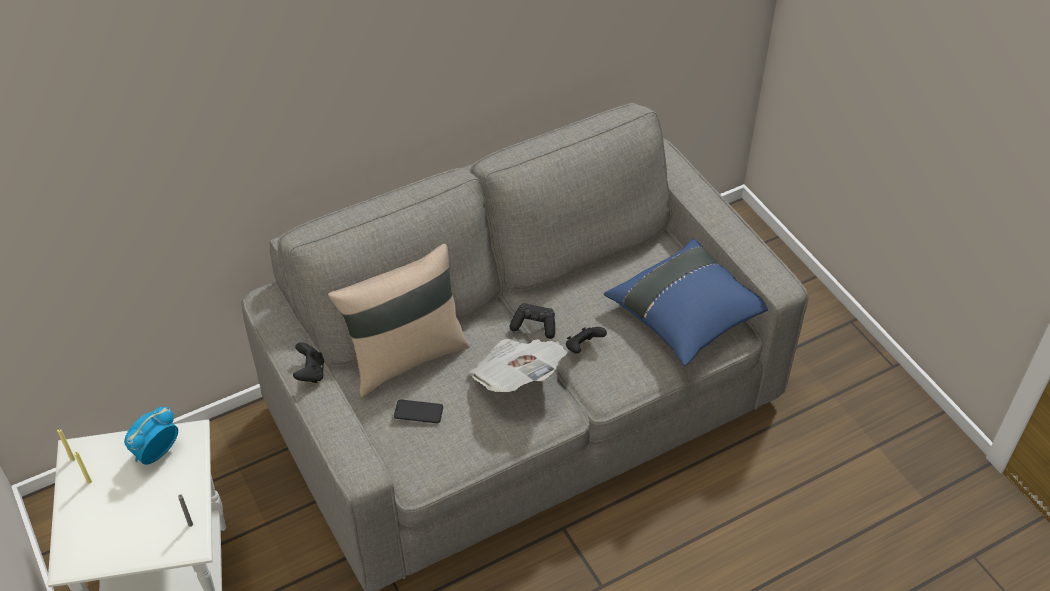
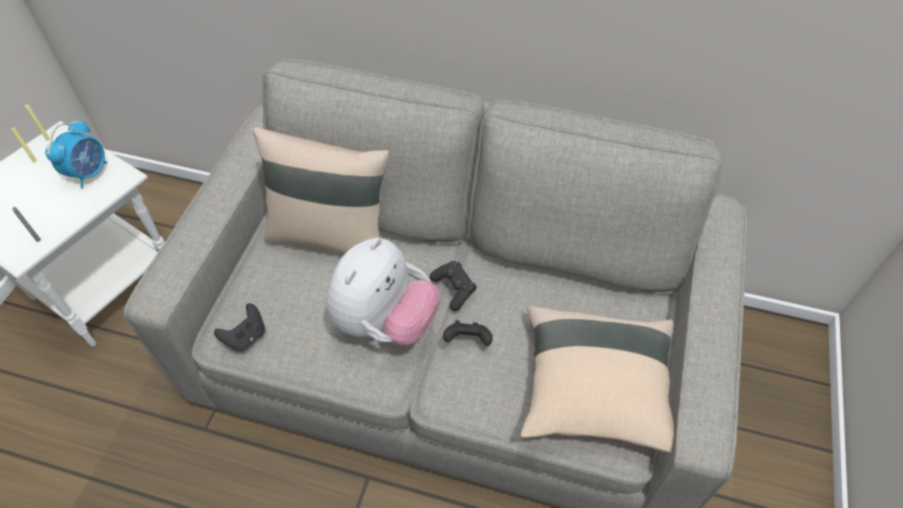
camera: 45 degrees right, 5 degrees up
alarm clock [124,407,178,465] -> alarm clock turned 120 degrees clockwise [45,119,107,189]
black game controller [293,342,324,383] -> black game controller moved to [214,303,265,351]
phone [394,399,443,423] -> none
newspaper [469,339,567,392] -> plush toy [326,237,440,345]
blue pillow [604,239,768,366] -> beige pillow [520,305,674,454]

